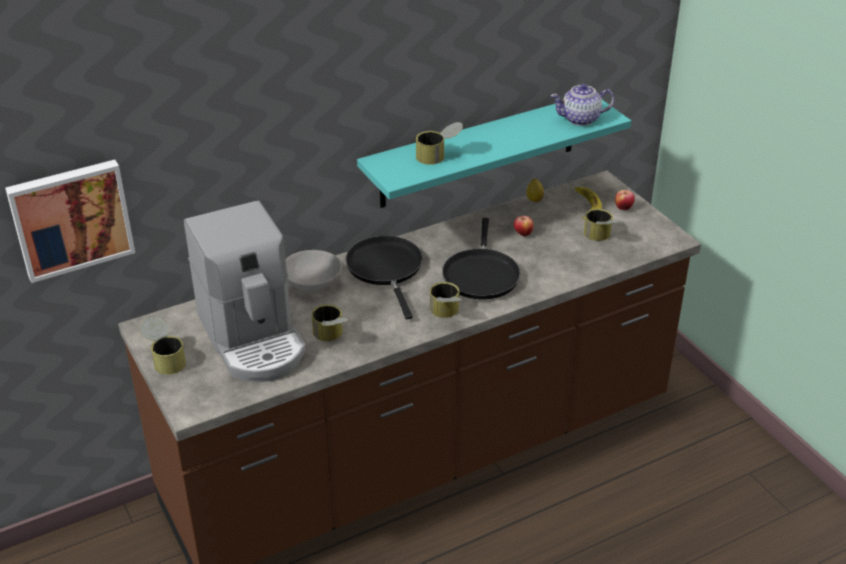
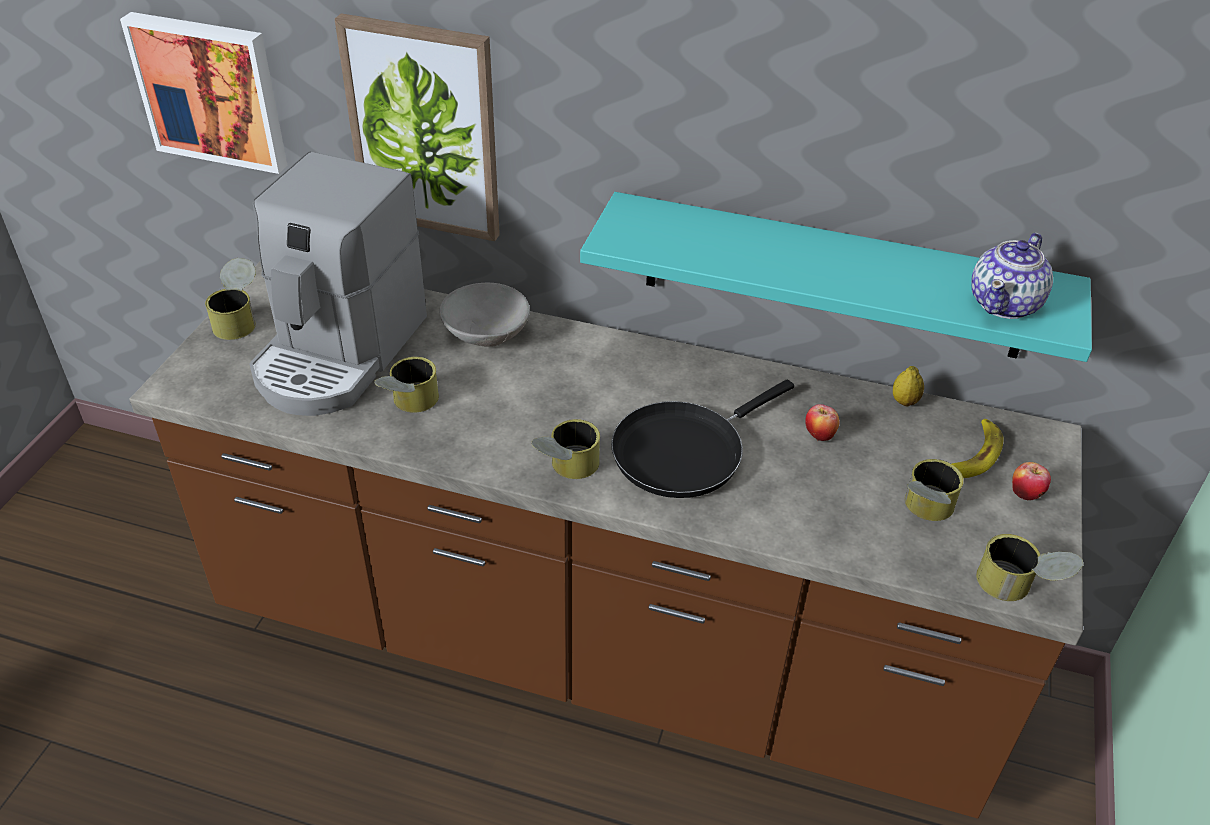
camera: 45 degrees right, 5 degrees up
black frying pan [346,236,423,319] -> none
can [416,122,463,165] -> can moved to [976,534,1084,601]
teapot [550,84,614,126] -> teapot turned 90 degrees counterclockwise [971,233,1053,319]
none -> picture [335,13,500,241]

